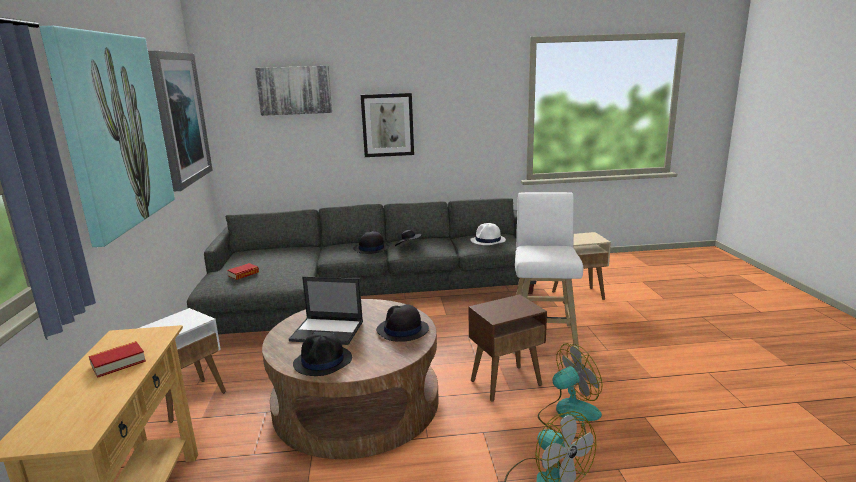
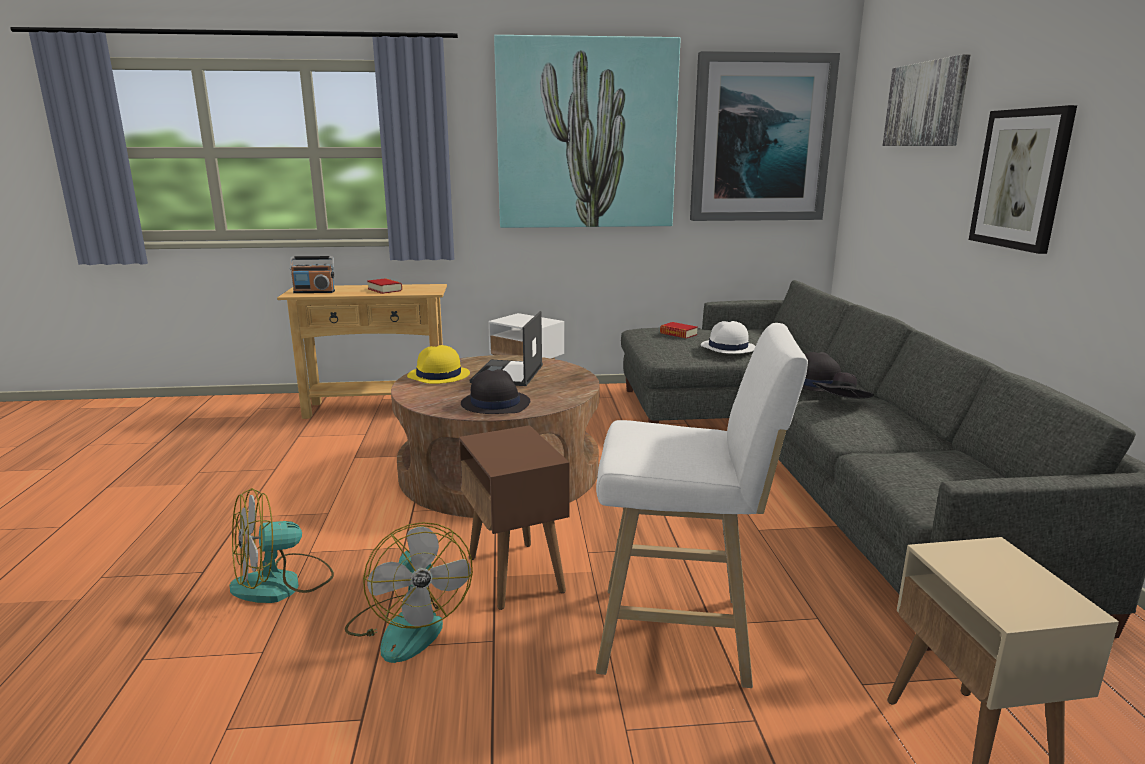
camera: 90 degrees right, 0 degrees up
black hat [293,332,352,376] -> yellow hat [407,345,470,384]
white hat [470,223,506,245] -> white hat moved to [701,321,755,354]
none -> radio [290,256,335,293]

